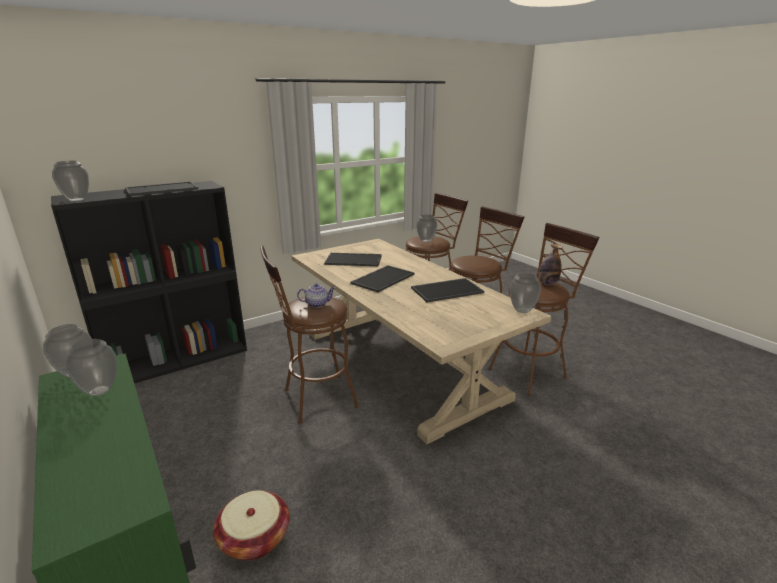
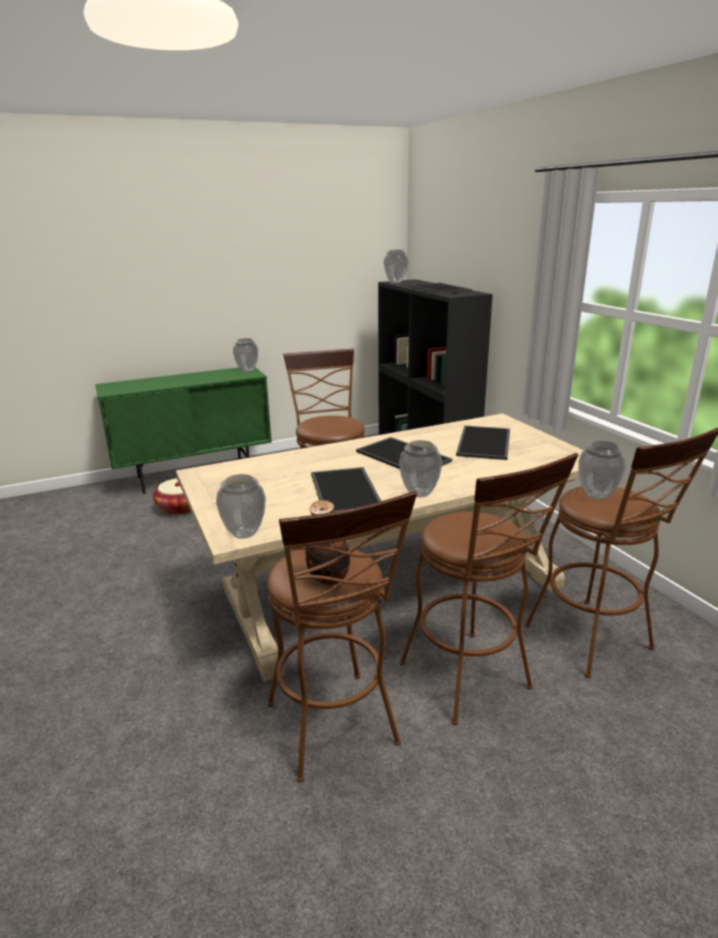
camera: 100 degrees right, 0 degrees up
vase [65,339,117,396] -> vase moved to [399,440,442,497]
teapot [297,283,336,308] -> none

